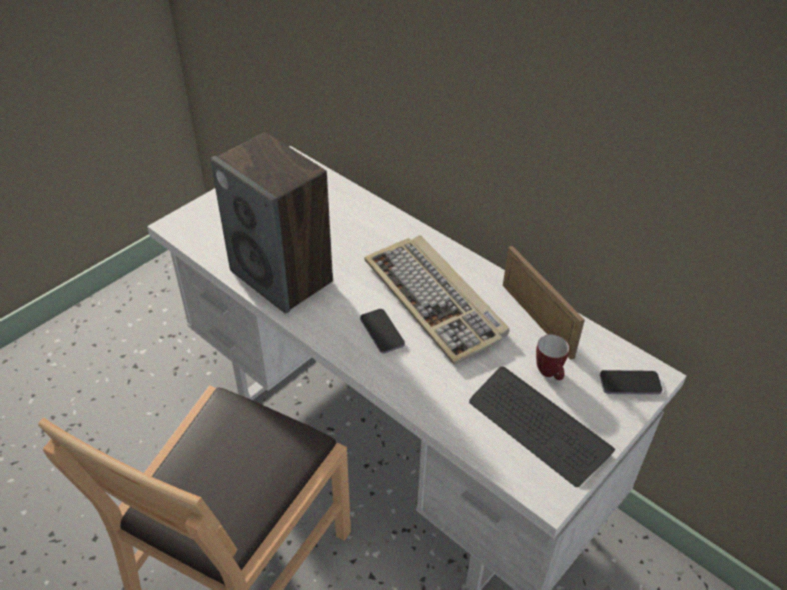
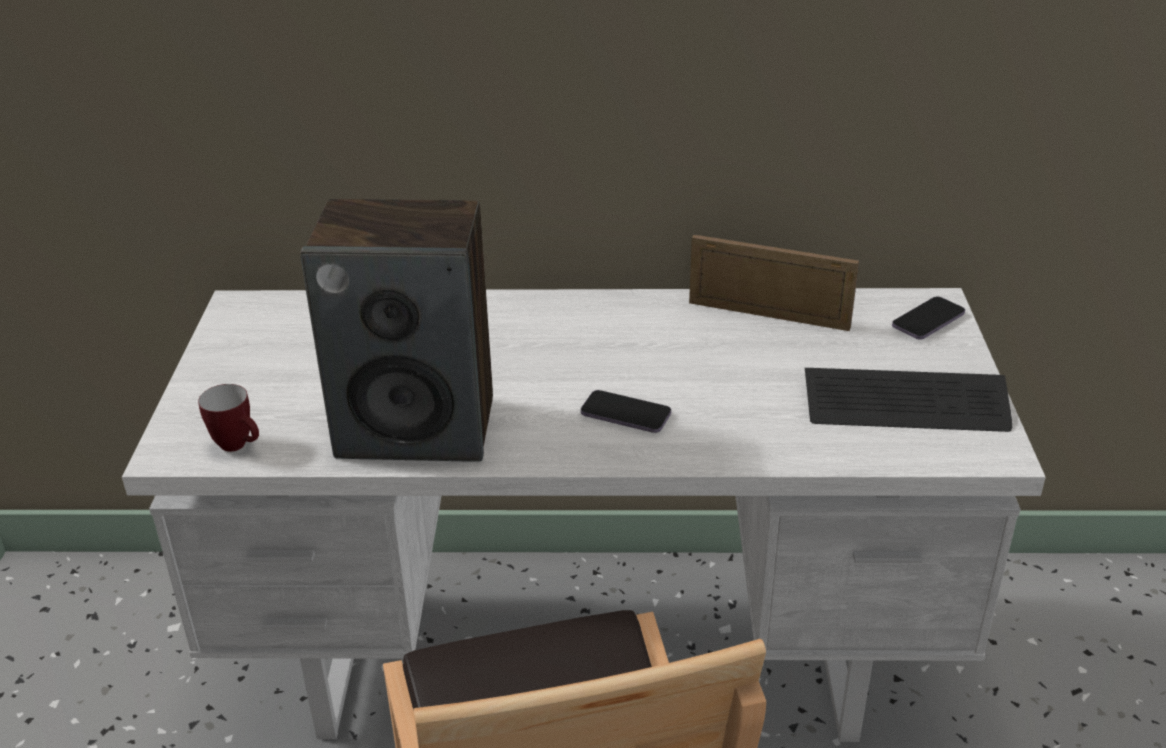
camera: 40 degrees left, 10 degrees down
keyboard [364,235,510,365] -> none
mug [536,334,569,380] -> mug moved to [198,384,259,452]

